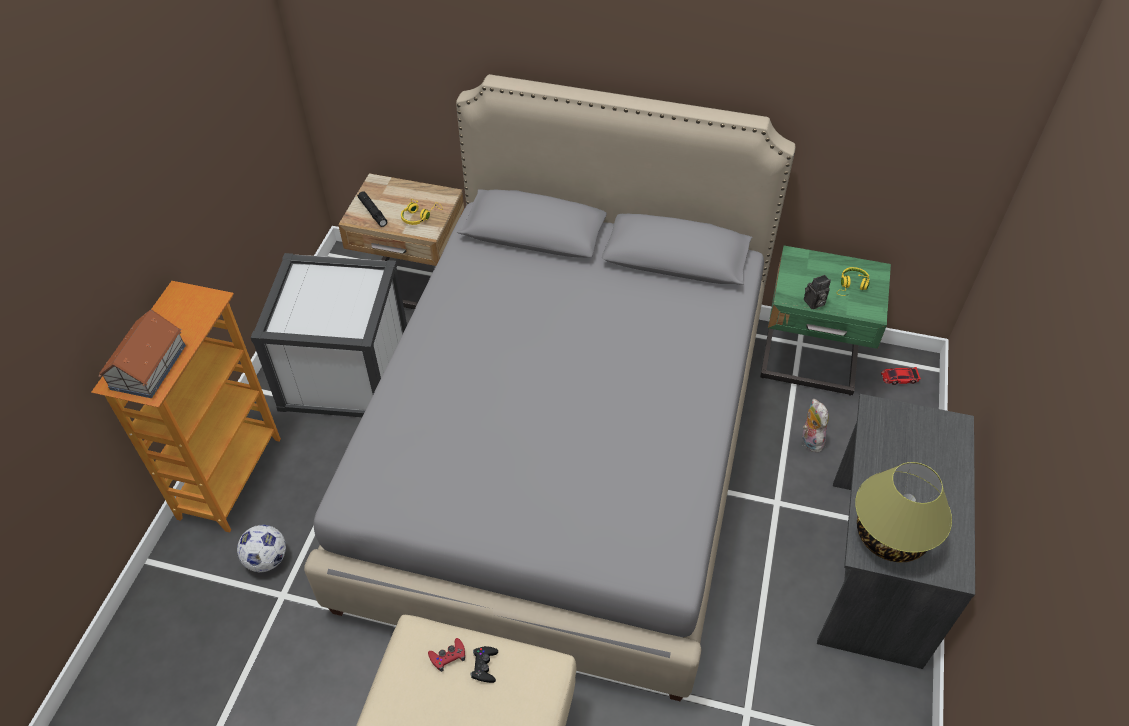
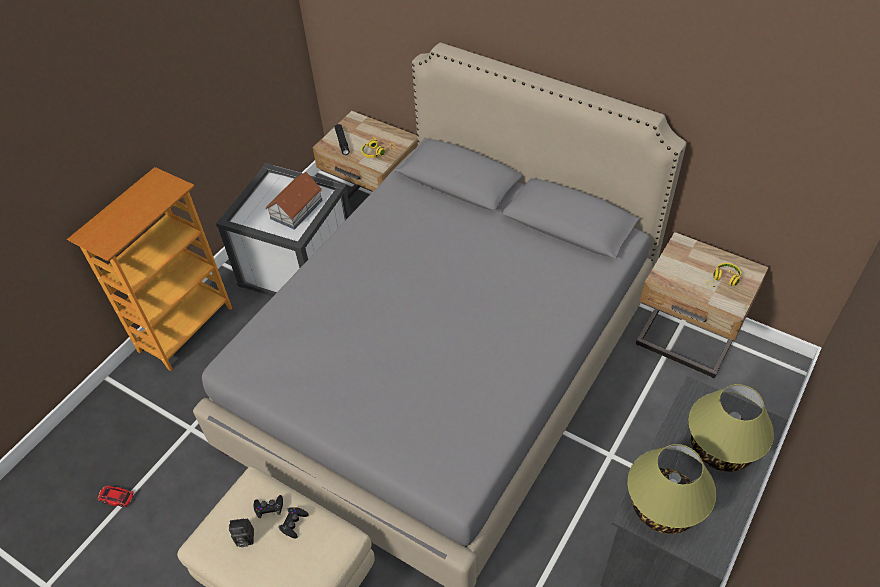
camera: 20 degrees right, 0 degrees up
toy house [98,309,186,398] -> toy house moved to [265,172,323,229]
football [237,525,286,572] -> none
red game controller [428,638,465,672] -> black game controller [254,495,283,518]
green nightstand [760,246,891,395] -> beige nightstand [636,232,769,378]
plush toy [802,399,829,453] -> none
camera [804,275,831,309] -> camera moved to [229,519,254,547]
toy car [881,367,921,385] -> toy car moved to [98,485,134,507]
none -> table lamp [689,384,774,472]

